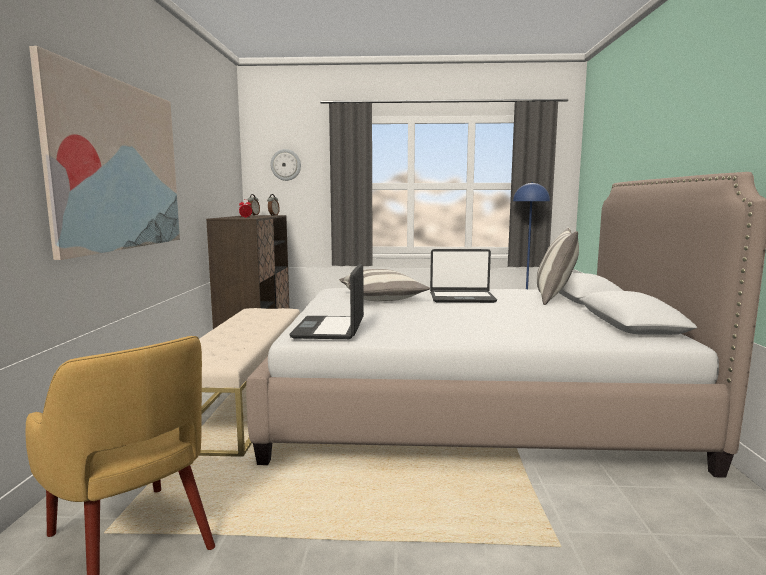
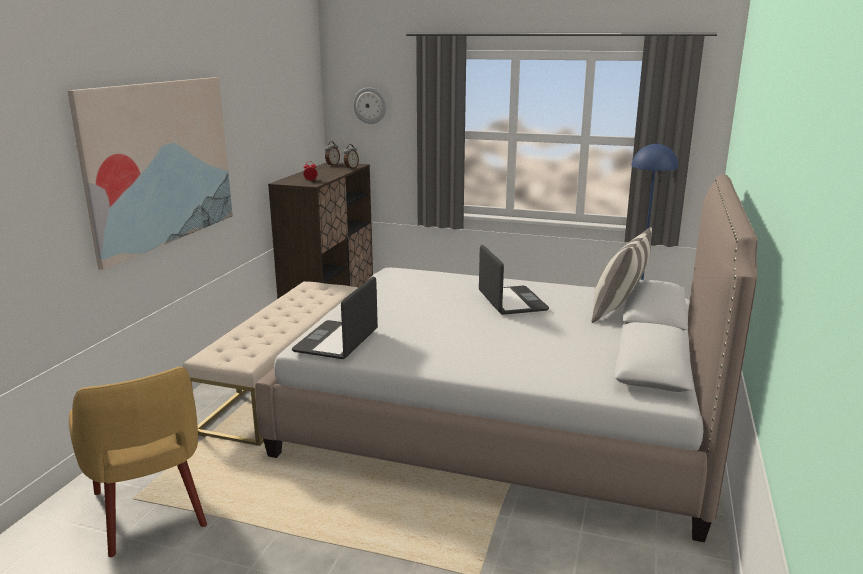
camera: 15 degrees right, 10 degrees up
pillow [339,269,430,301] -> none
laptop [430,249,497,303] -> laptop turned 120 degrees counterclockwise [479,245,549,315]

